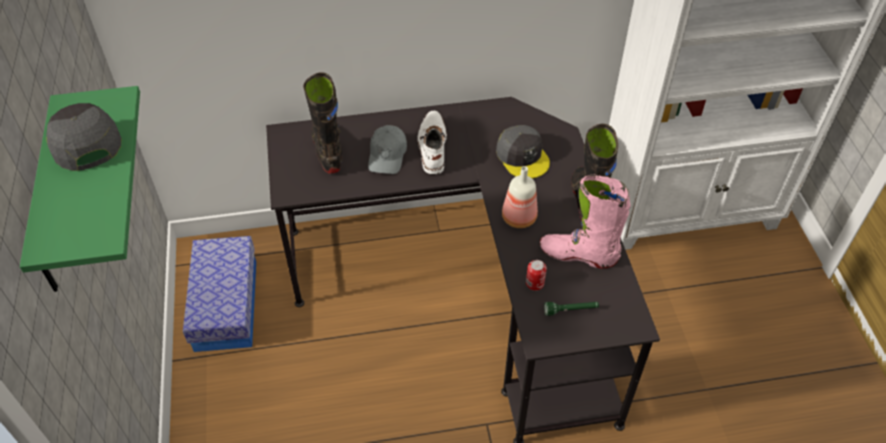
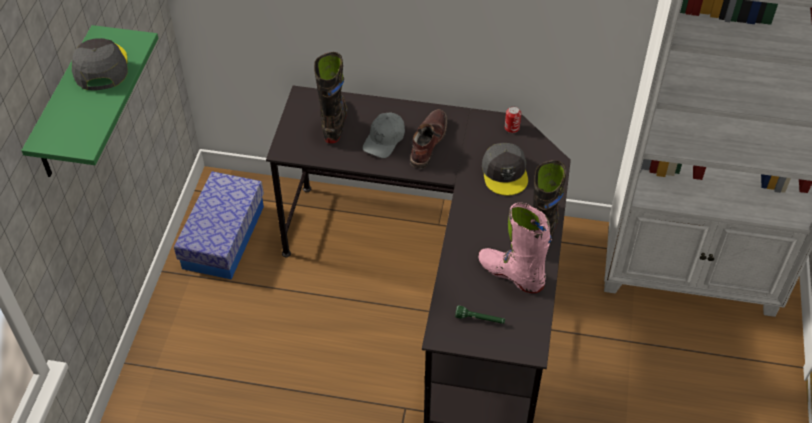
camera: 20 degrees right, 0 degrees up
white boot [417,111,447,174] -> brown boot [410,110,447,169]
bottle [502,166,538,228] -> none
can [526,260,547,291] -> can moved to [505,106,521,133]

